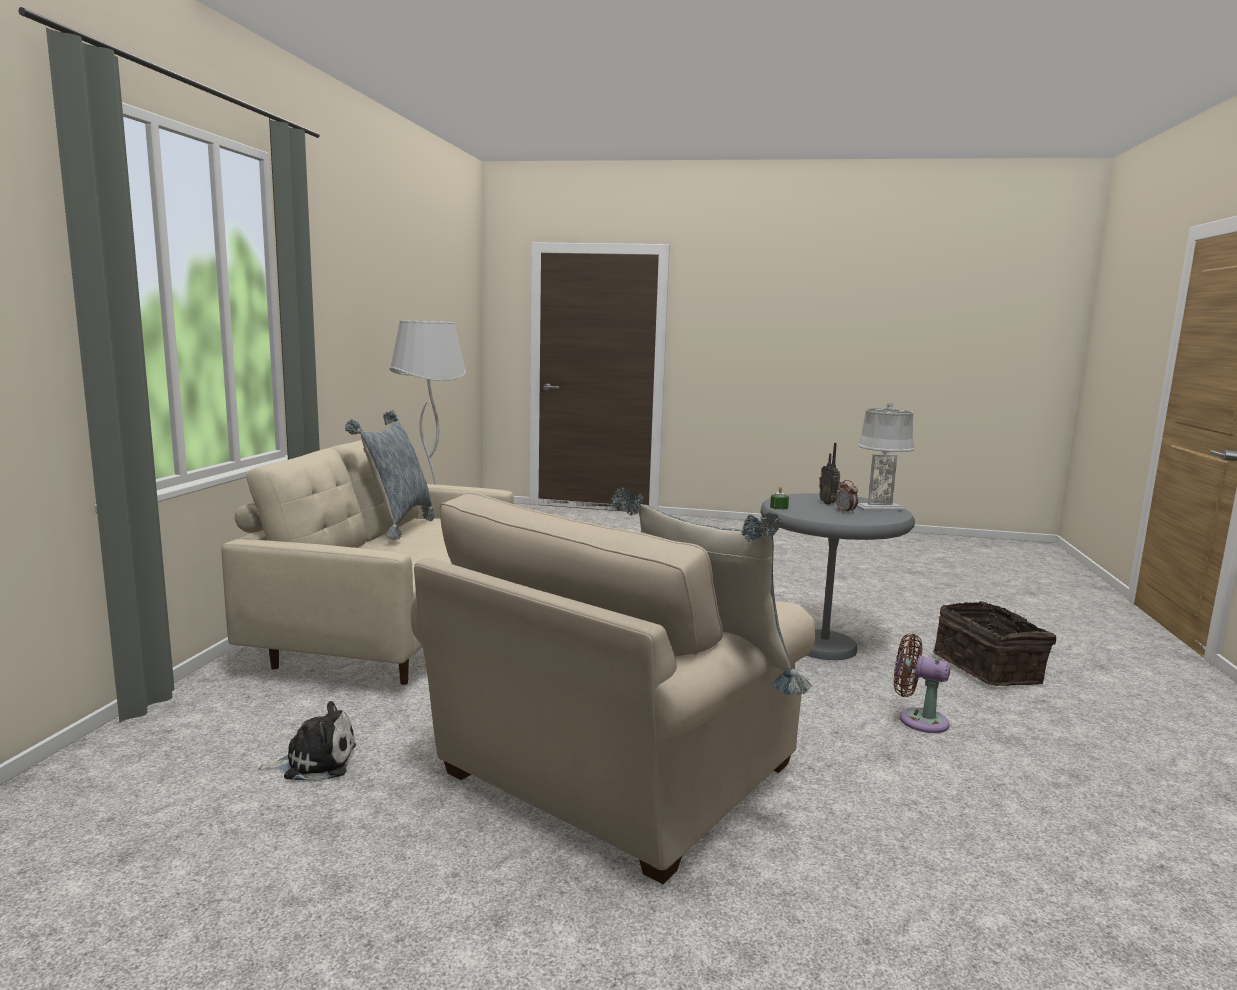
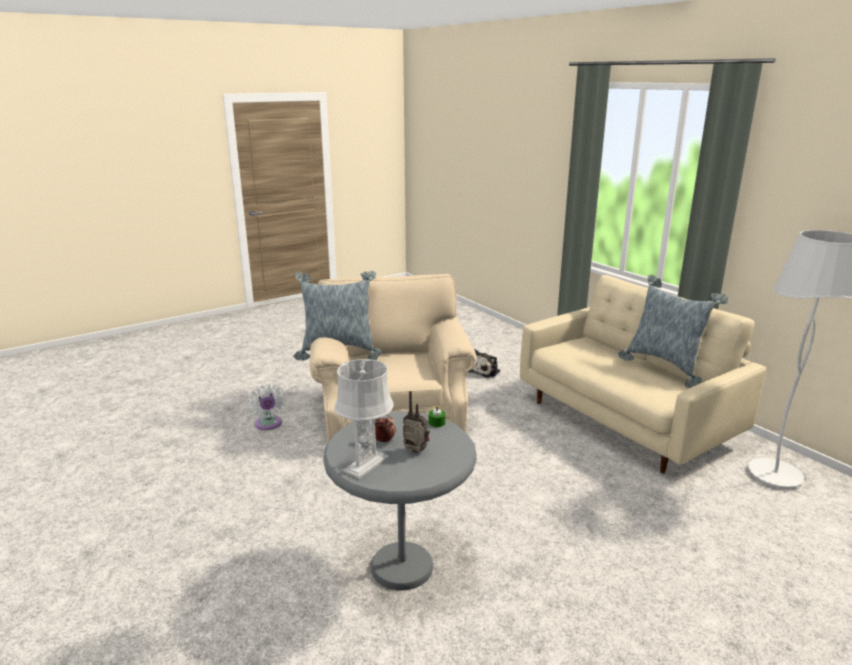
camera: 135 degrees right, 10 degrees up
brown fan [894,634,951,733] -> none
basket [933,601,1056,686] -> none
none -> white fan [248,383,286,430]

